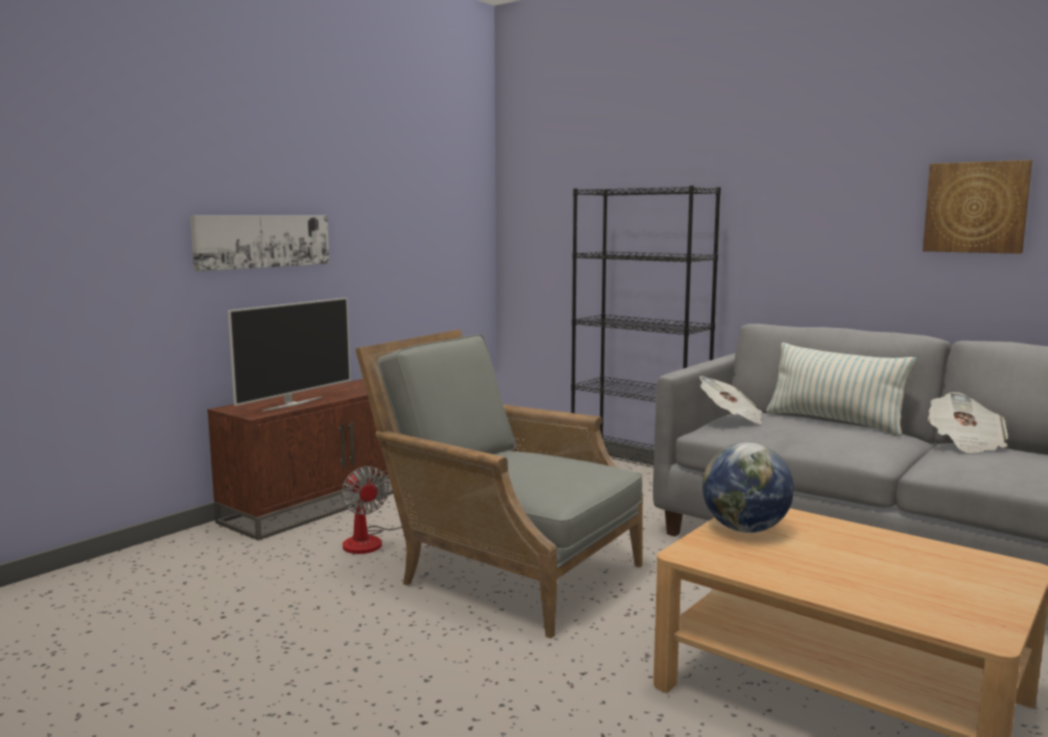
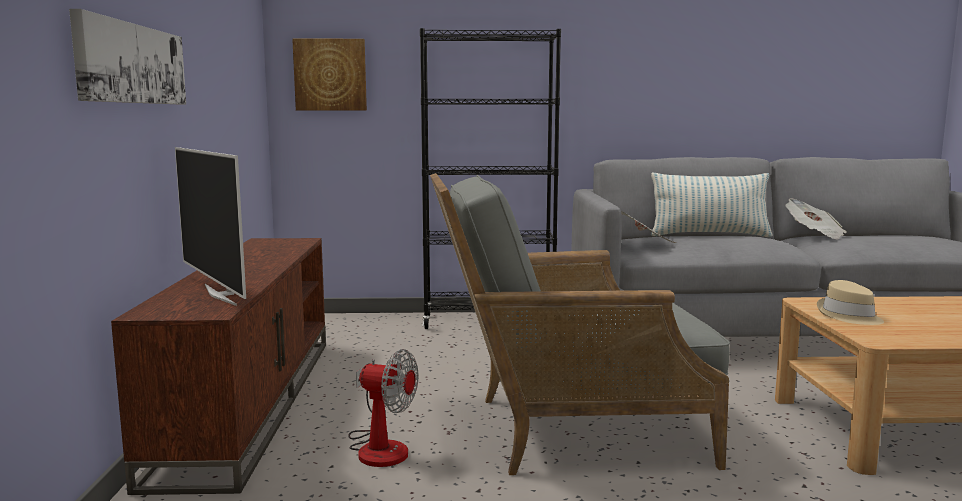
camera: 40 degrees left, 0 degrees up
television [228,297,351,411] -> television turned 150 degrees clockwise [175,147,246,306]
globe [702,442,794,533] -> beige hat [817,280,884,325]
picture [923,160,1032,254] -> picture moved to [292,39,367,111]

